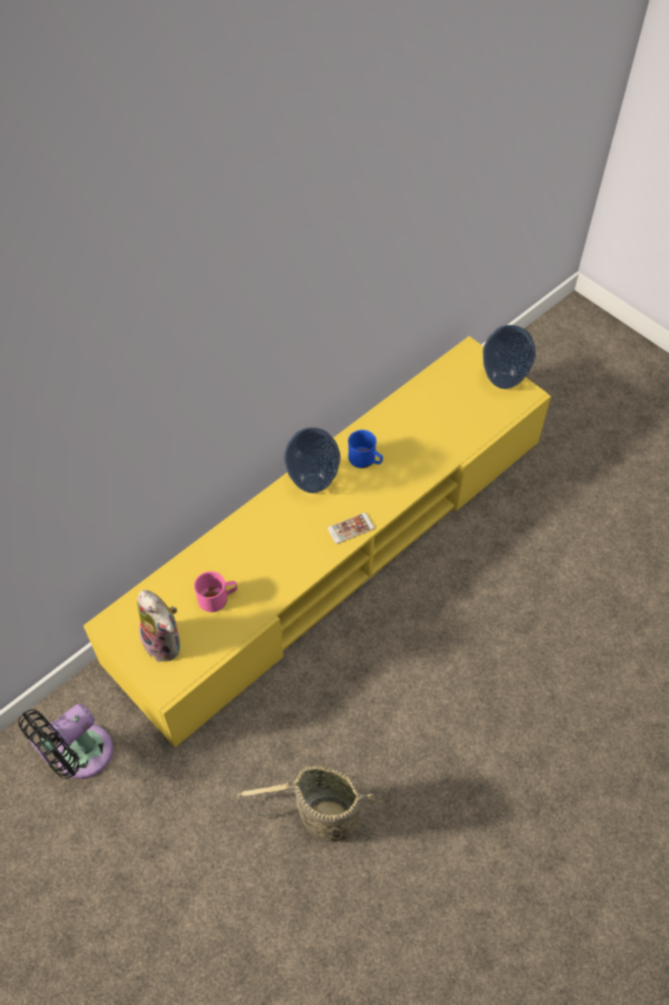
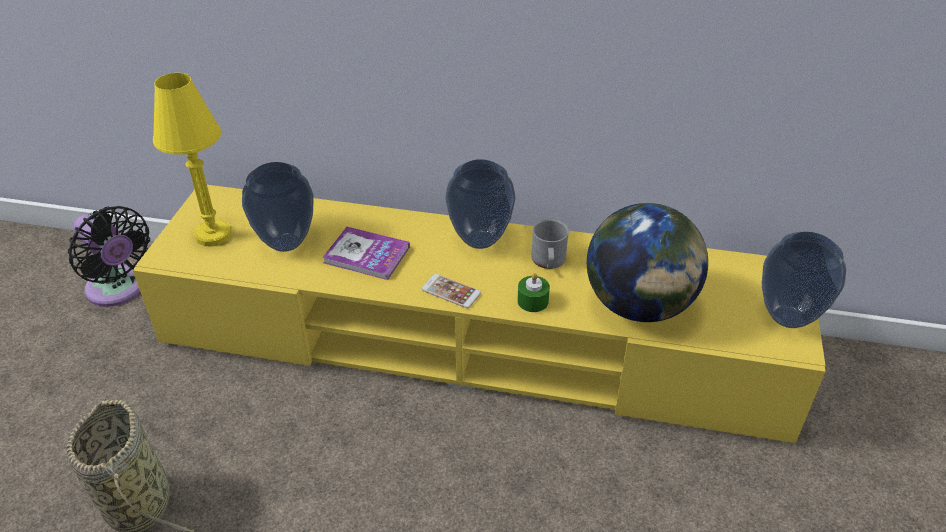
camera: 55 degrees right, 15 degrees down
black fan [18,703,113,779] -> black fan turned 150 degrees counterclockwise [68,206,150,307]
plush toy [137,590,180,662] -> yellow table lamp [153,73,232,247]
pink mug [194,571,237,612] -> vase [242,162,314,252]
blue mug [348,430,383,468] -> grey mug [531,219,569,269]
none -> book [322,227,410,280]
none -> green candle [517,273,550,312]
none -> globe [587,203,708,322]

